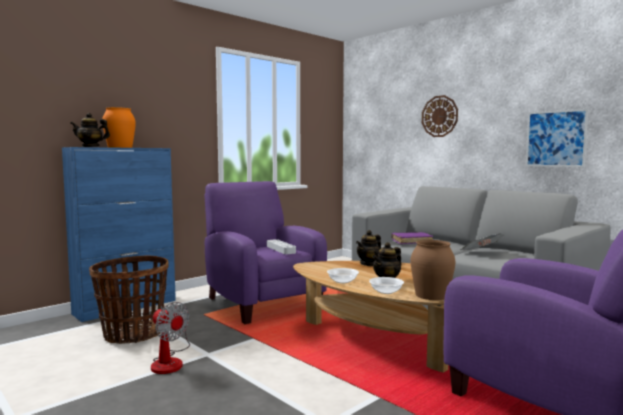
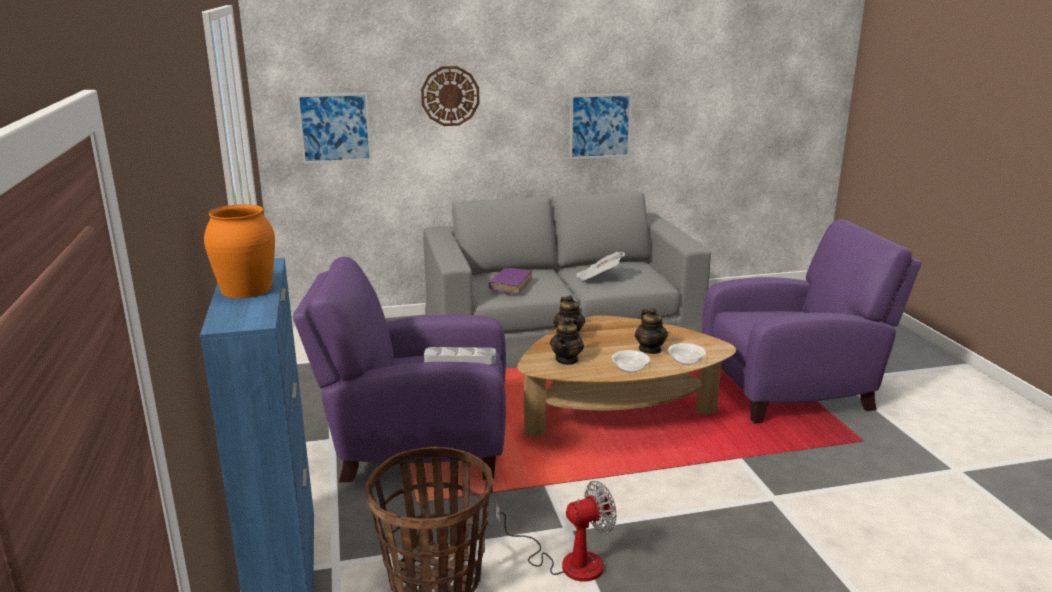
camera: 60 degrees left, 15 degrees up
teapot [70,113,110,147] -> teapot moved to [550,317,584,365]
brown vase [411,240,456,300] -> none
none -> picture [297,93,372,164]

